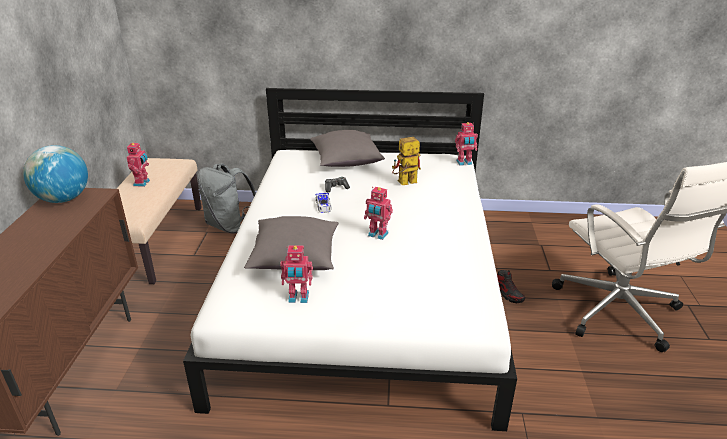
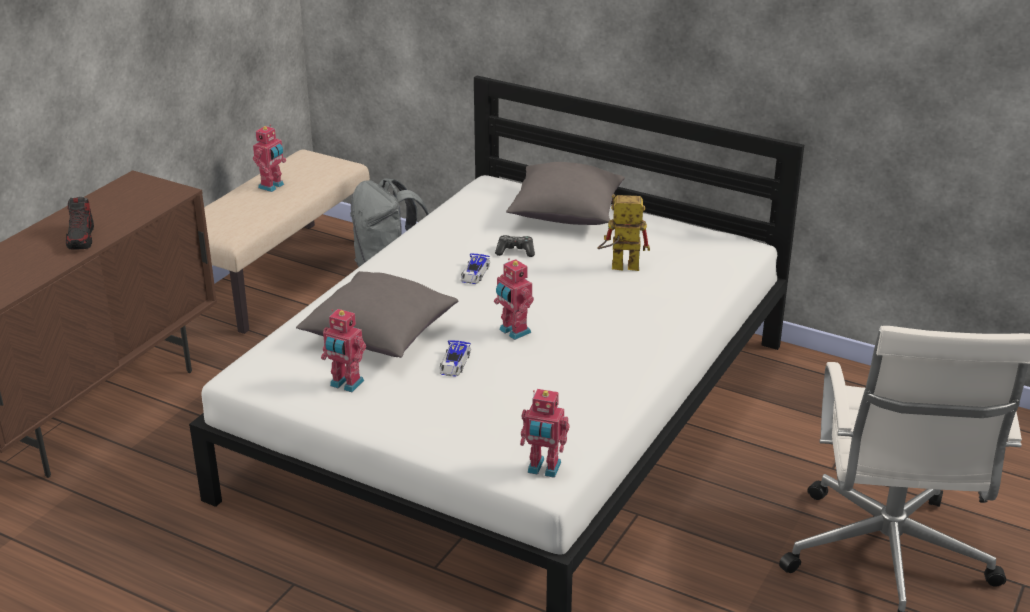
camera: 25 degrees right, 0 degrees up
globe [23,145,88,203] -> none
toy robot [455,122,478,166] -> toy robot moved to [520,389,569,478]
shoe [497,270,525,303] -> shoe moved to [66,197,94,250]
none -> toy car [440,340,471,377]

